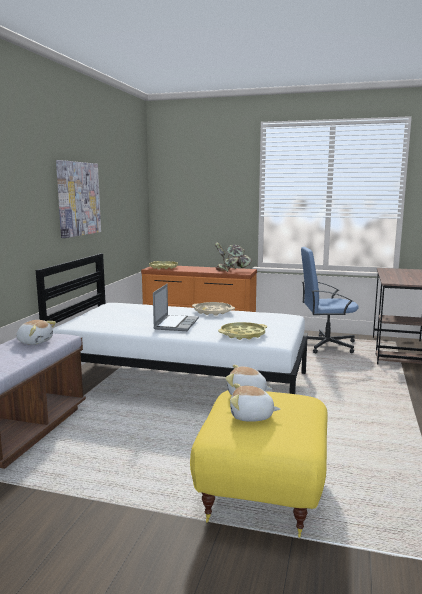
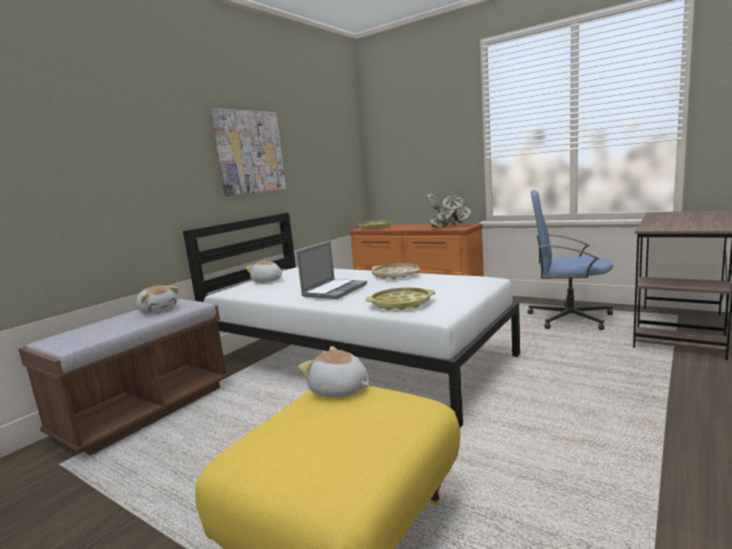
camera: 20 degrees right, 0 degrees up
plush toy [230,383,280,422] -> plush toy moved to [246,261,282,283]

